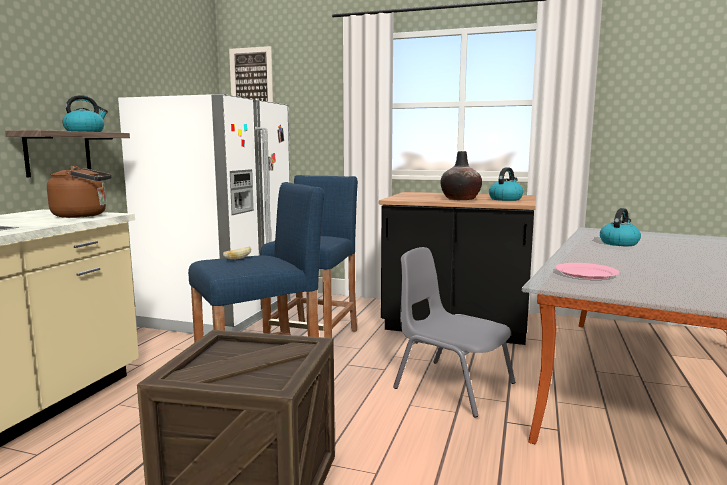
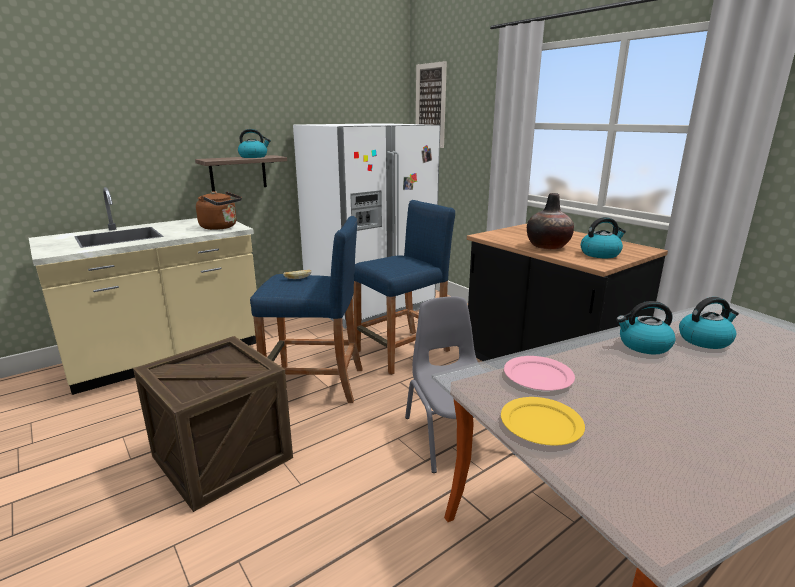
camera: 35 degrees right, 10 degrees up
none -> yellow plate [501,397,585,445]
none -> kettle [616,301,676,355]

